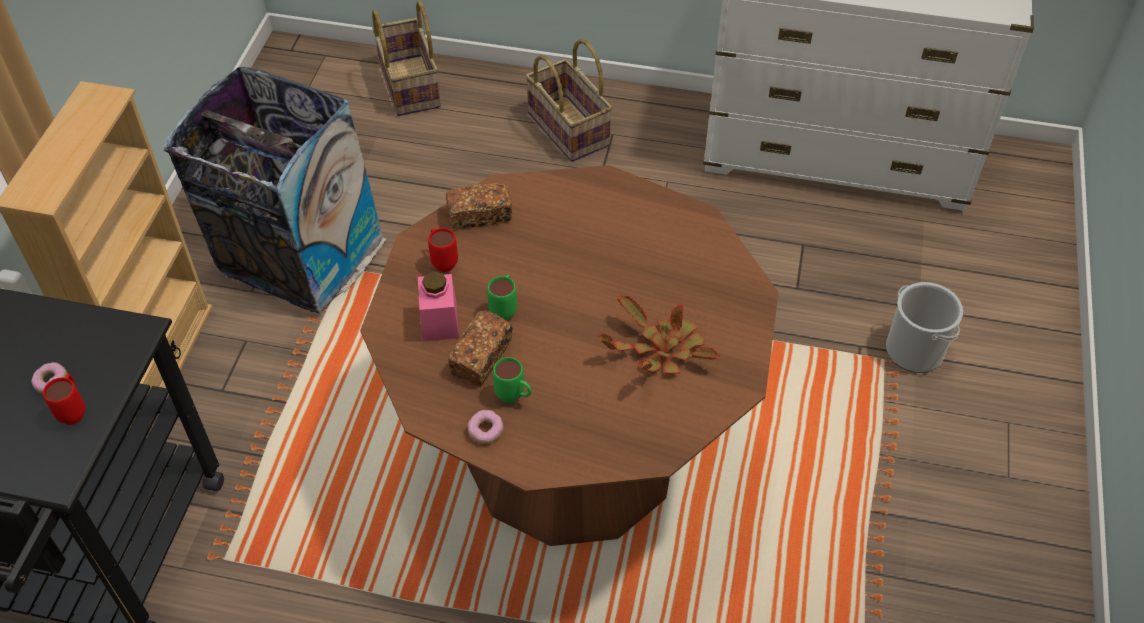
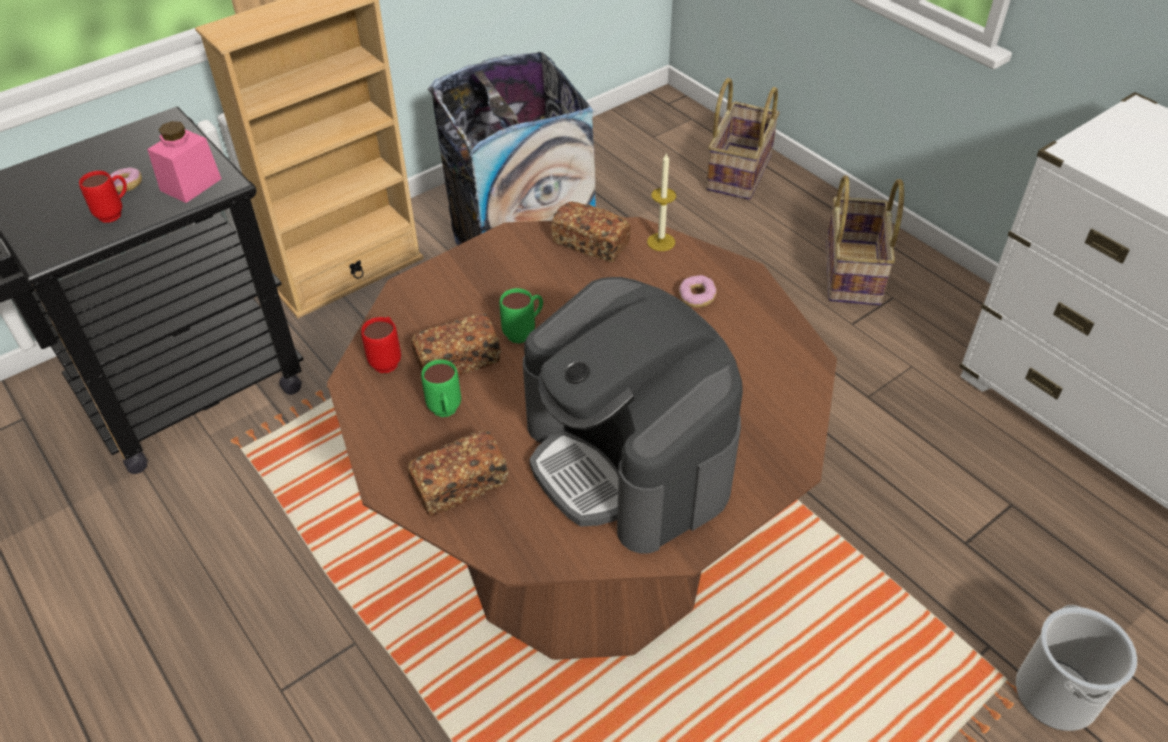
camera: 40 degrees right, 5 degrees down
pink jar [418,271,459,342] -> pink jar moved to [147,121,221,203]
red mug [428,228,458,272] -> red mug moved to [361,317,401,373]
donut [467,410,504,444] -> donut moved to [679,275,717,308]
potted plant [598,295,720,374] -> coffee machine [523,277,743,553]
none -> bread [408,430,508,517]
none -> candle [647,152,676,251]

